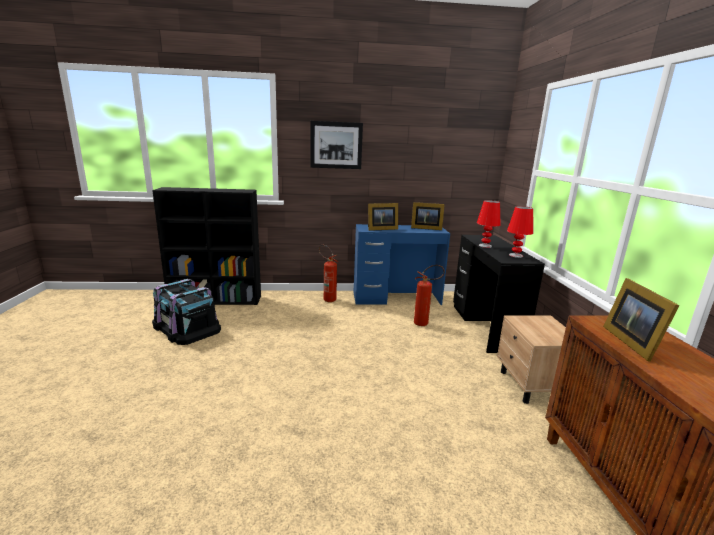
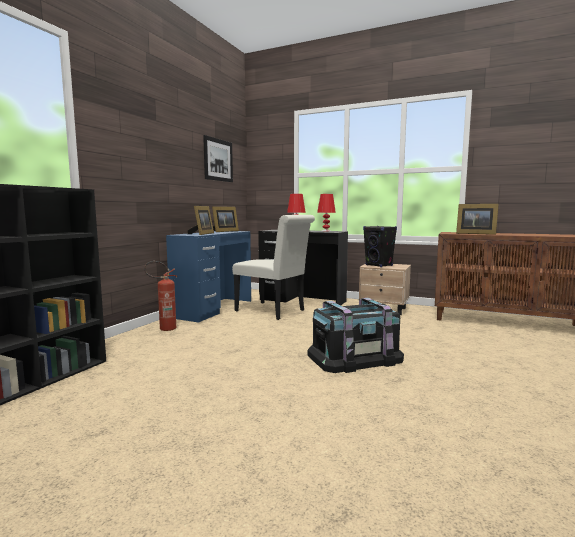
camera: 60 degrees left, 10 degrees down
black storage box [152,279,221,345] -> black storage box moved to [307,298,404,373]
picture [310,121,363,169] -> picture moved to [203,135,233,182]
fire extinguisher [414,265,445,326] -> white chair [232,215,315,320]
none -> black speaker [363,226,397,267]

